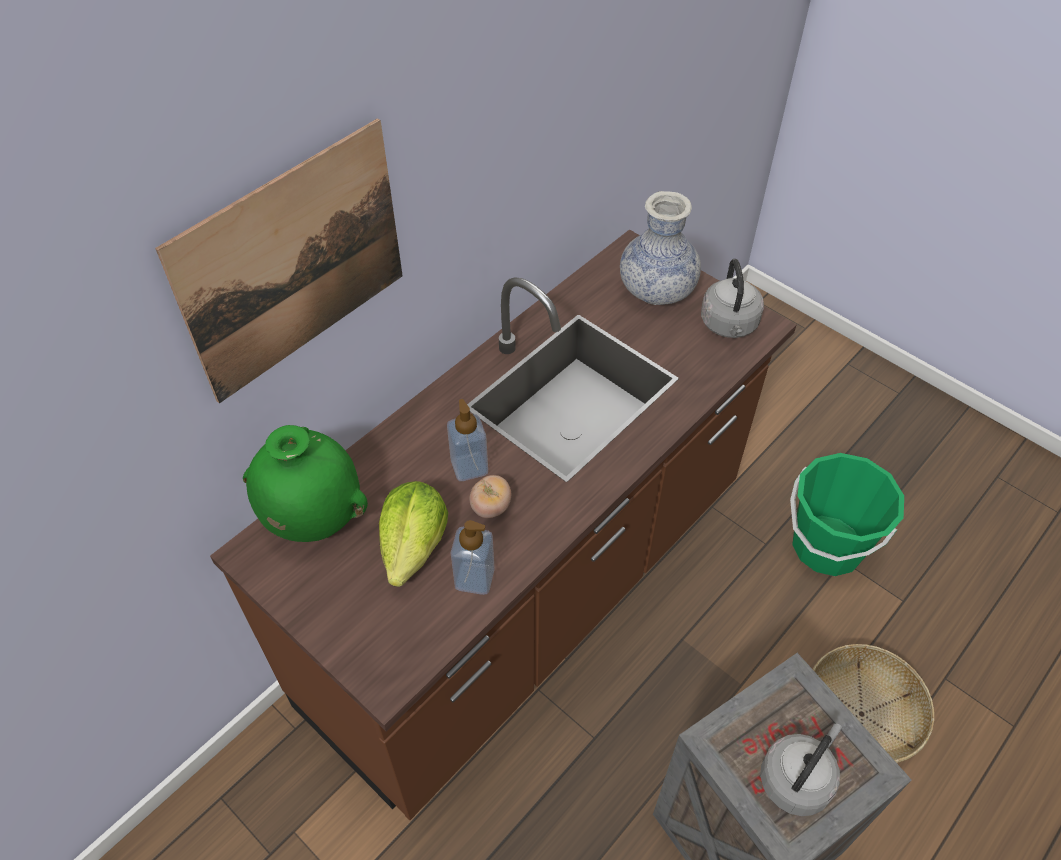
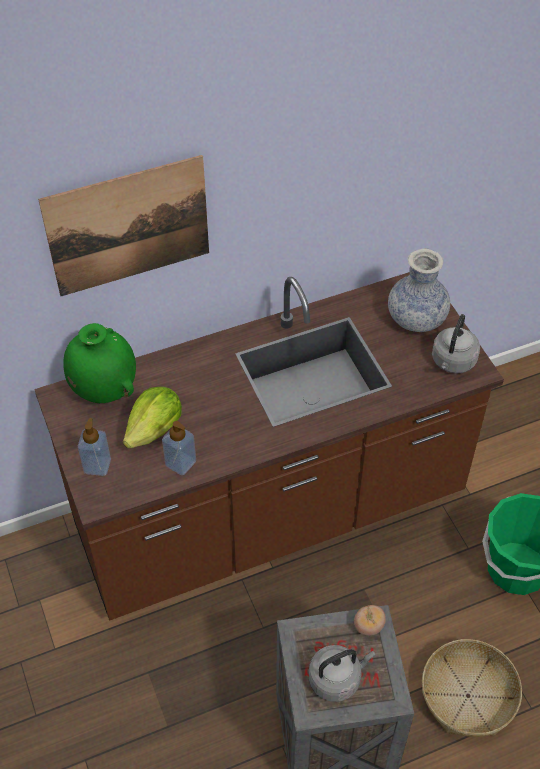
camera: 25 degrees right, 0 degrees up
soap dispenser [447,399,488,481] -> soap dispenser moved to [78,418,111,476]
tomato [470,475,511,518] -> tomato moved to [354,605,386,636]

